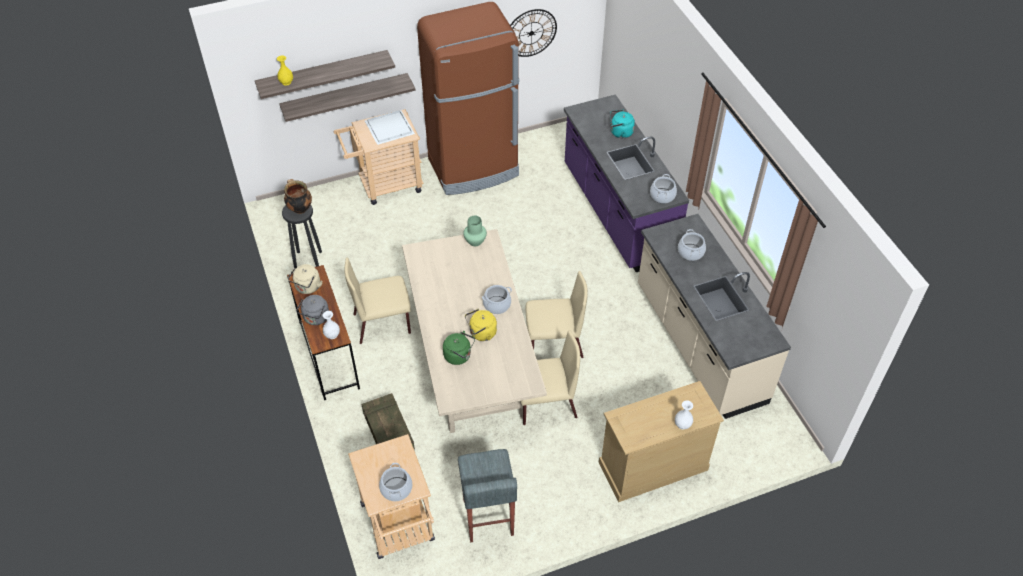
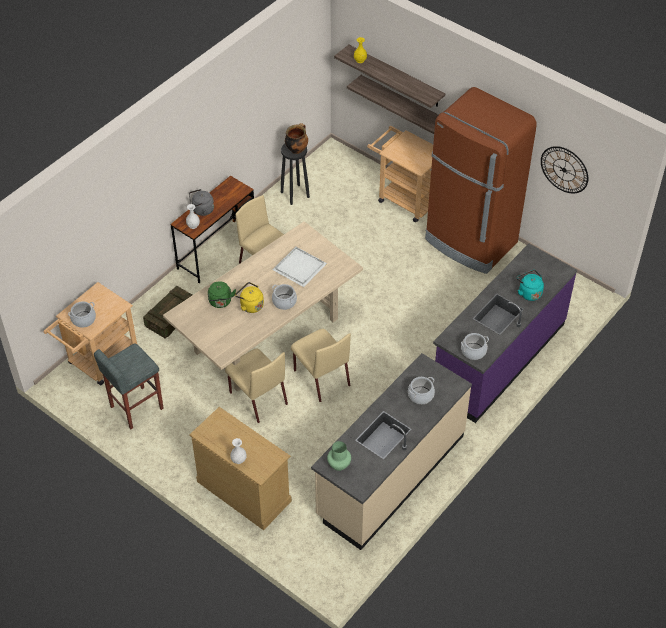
camera: 60 degrees right, 0 degrees up
beige kettle [287,264,322,294] -> none
white tray [365,110,415,145] -> white tray moved to [273,247,327,287]
green vase [463,216,487,246] -> green vase moved to [327,441,351,471]

